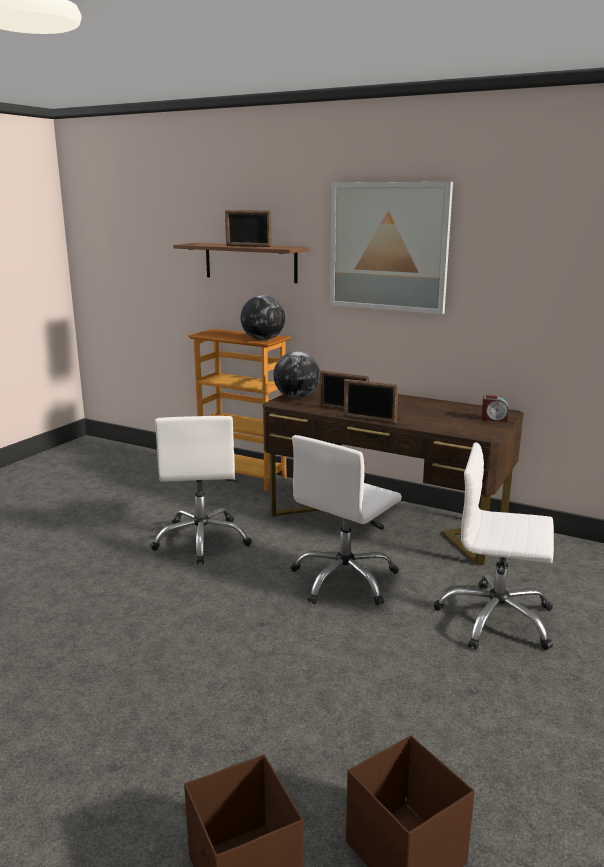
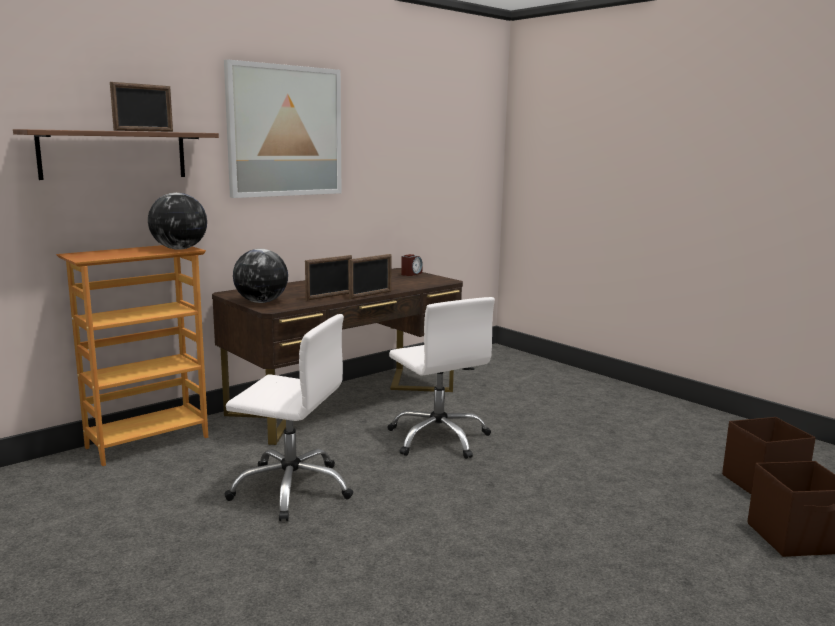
camera: 70 degrees left, 5 degrees down
white office chair [434,442,554,650] -> none

